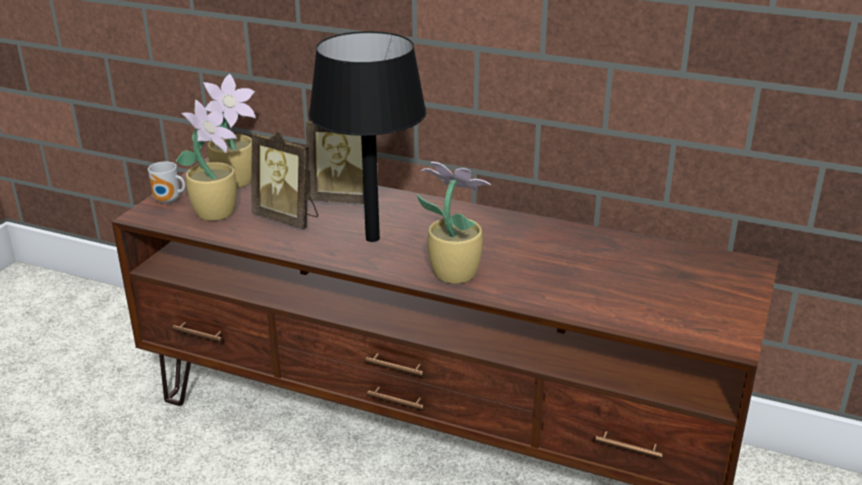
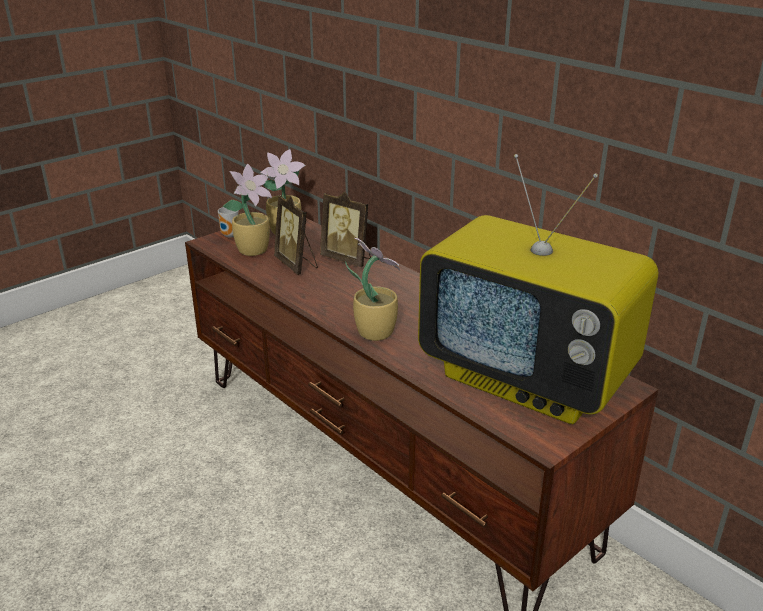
camera: 25 degrees right, 0 degrees up
black table lamp [309,31,426,242] -> none
none -> television [418,154,658,424]

